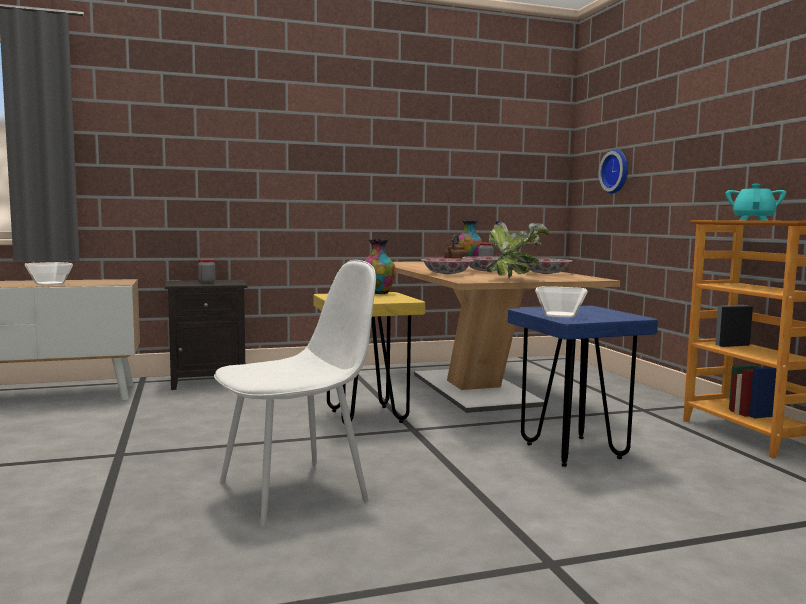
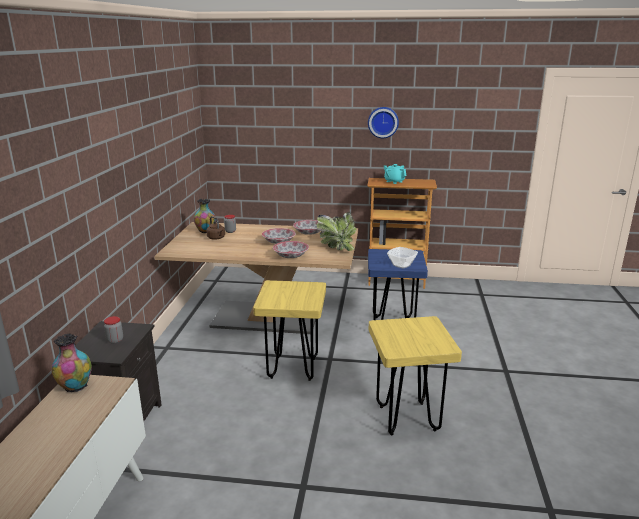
camera: 65 degrees left, 15 degrees up
bowl [25,262,73,285] -> none
white chair [214,260,376,527] -> yellow stool [369,316,462,436]
vase [365,239,396,294] -> vase moved to [51,334,92,392]
wall clock [599,149,628,194] -> wall clock moved to [368,107,399,138]

